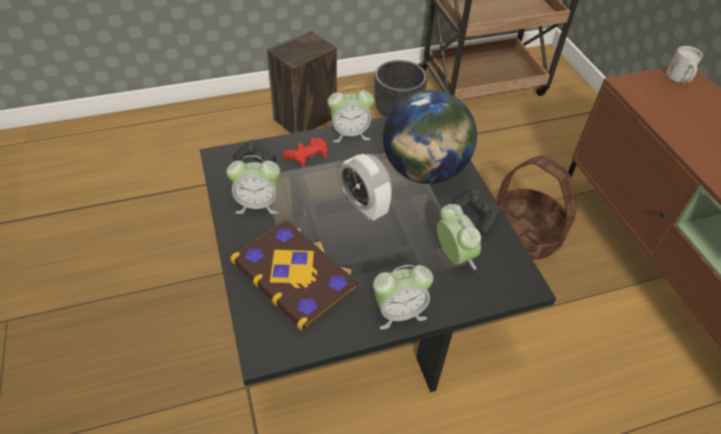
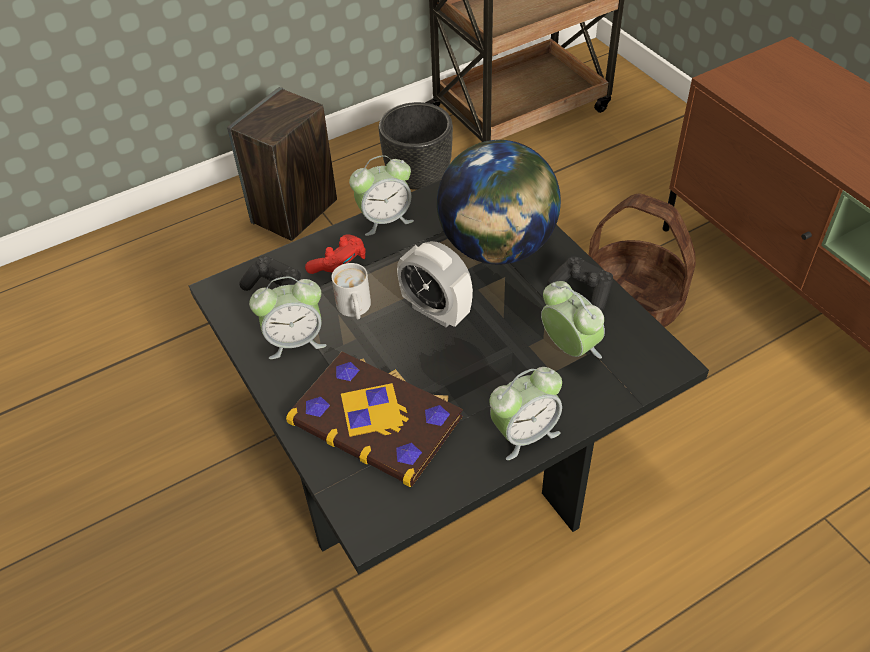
camera: 10 degrees left, 0 degrees up
white mug [666,46,703,83] -> white mug moved to [331,263,371,319]

